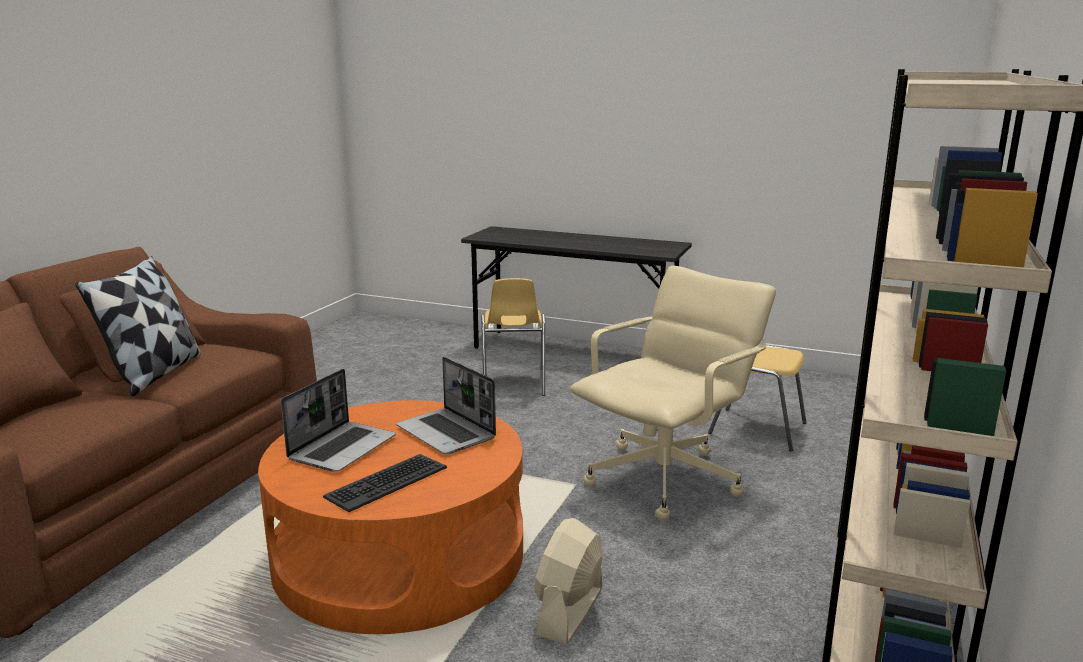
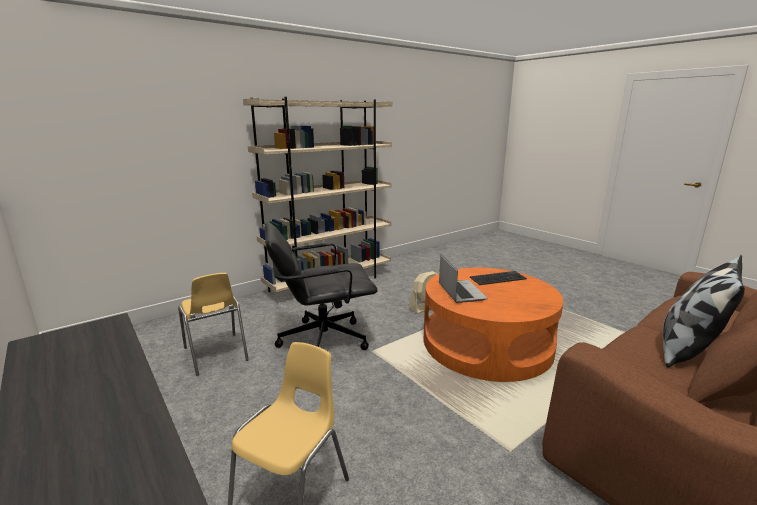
camera: 150 degrees left, 0 degrees up
laptop [281,369,396,472] -> none
beige office chair [570,266,776,521] -> black office chair [265,222,378,350]

